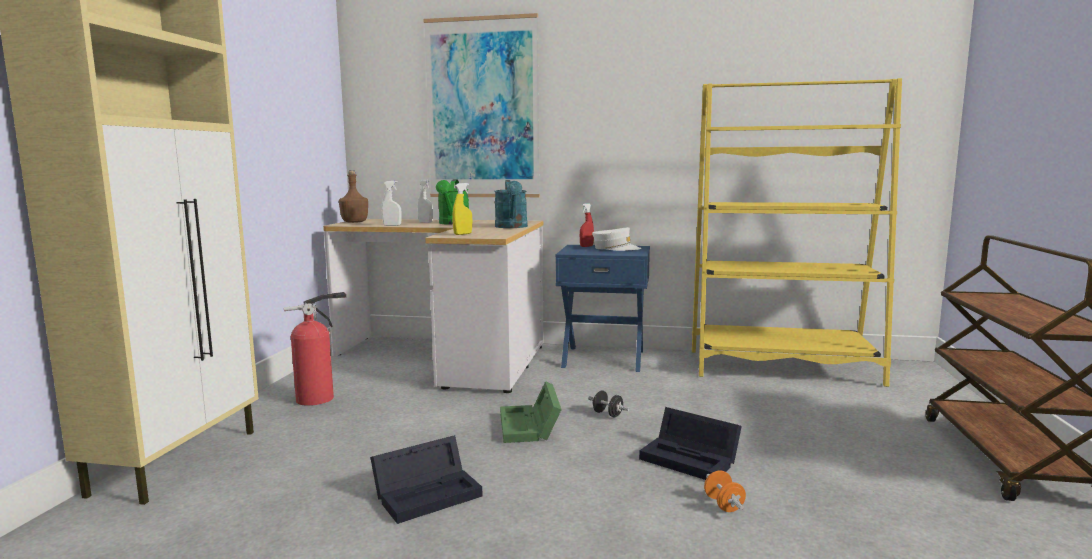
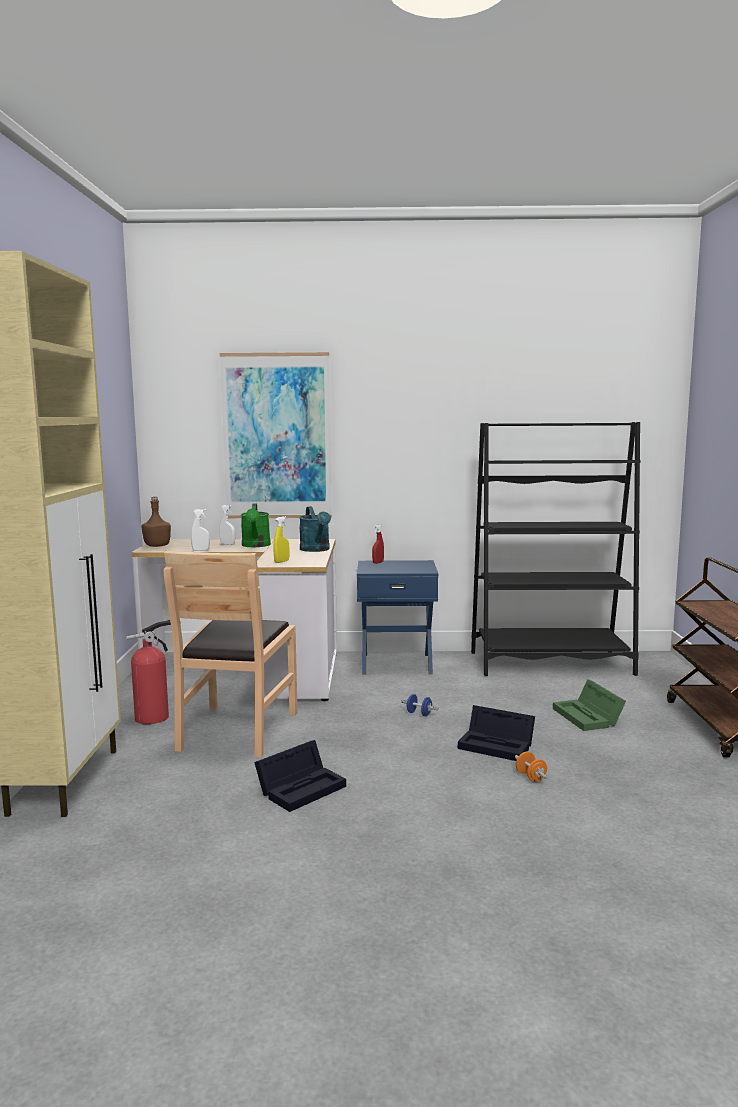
camera: 10 degrees left, 0 degrees up
green storage box [500,381,562,443] -> green storage box moved to [553,679,626,731]
black dumbbell [588,391,629,417] -> blue dumbbell [401,694,439,716]
white cap [592,227,641,251] -> none
yellow bookcase [692,78,902,387] -> black bookcase [471,422,640,676]
none -> brown chair [164,551,298,757]

